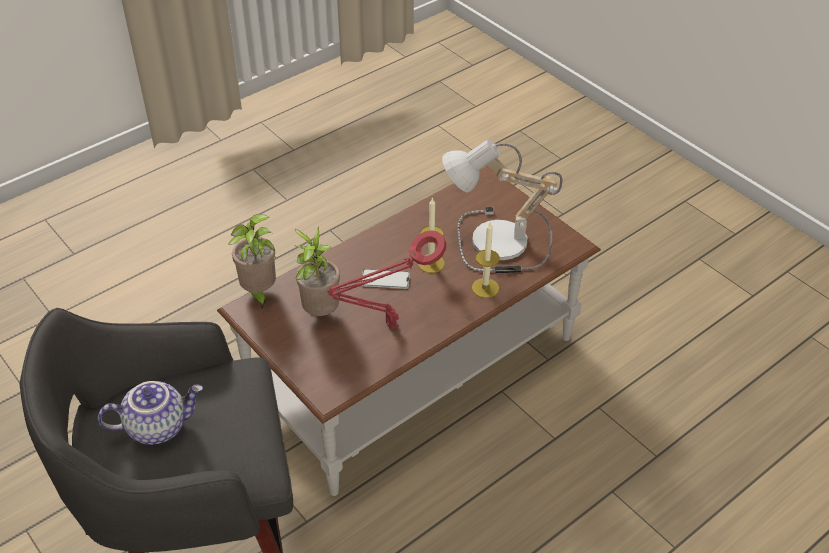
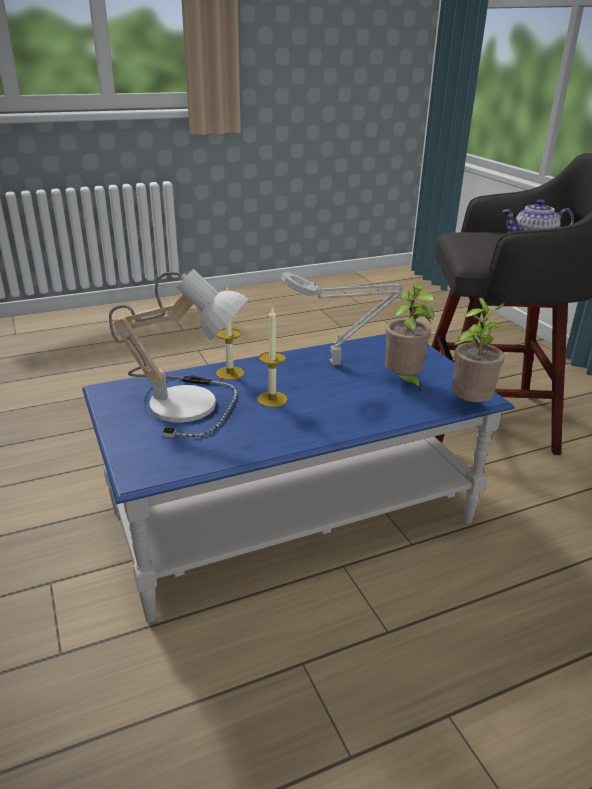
camera: 165 degrees left, 15 degrees down
brown coffee table [217,166,601,496] -> blue coffee table [82,334,515,622]
red table lamp [327,230,446,329] -> grey table lamp [282,272,403,365]
phone [362,269,410,289] -> none

